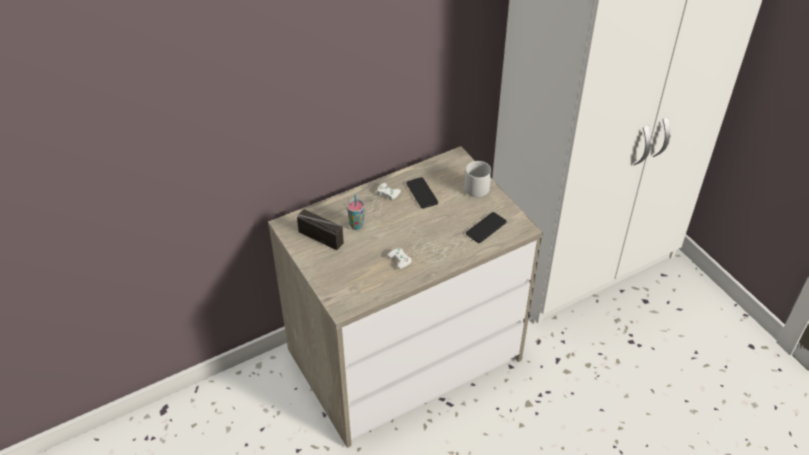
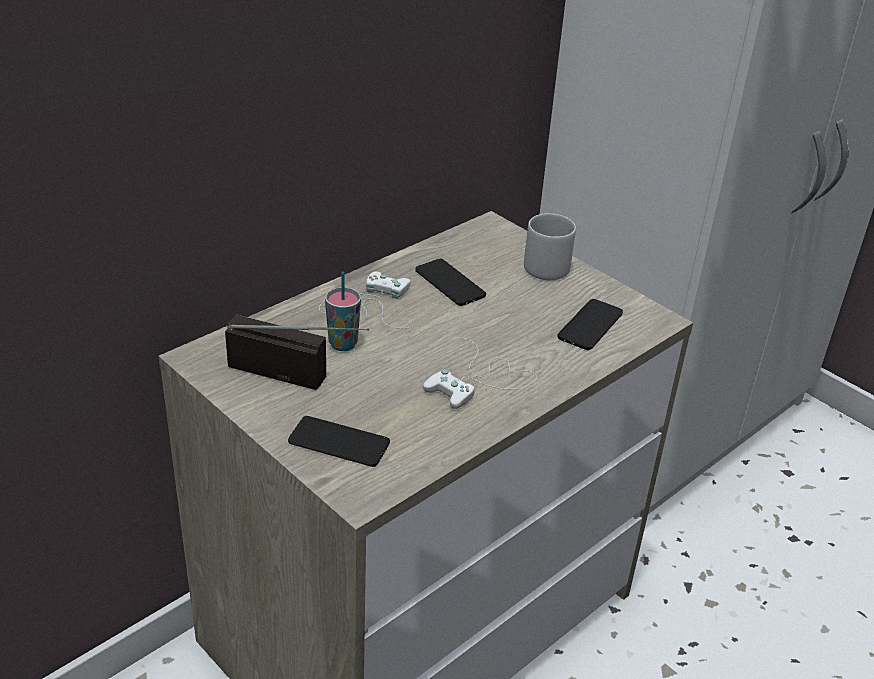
camera: 15 degrees left, 10 degrees down
none -> phone [288,416,390,467]

